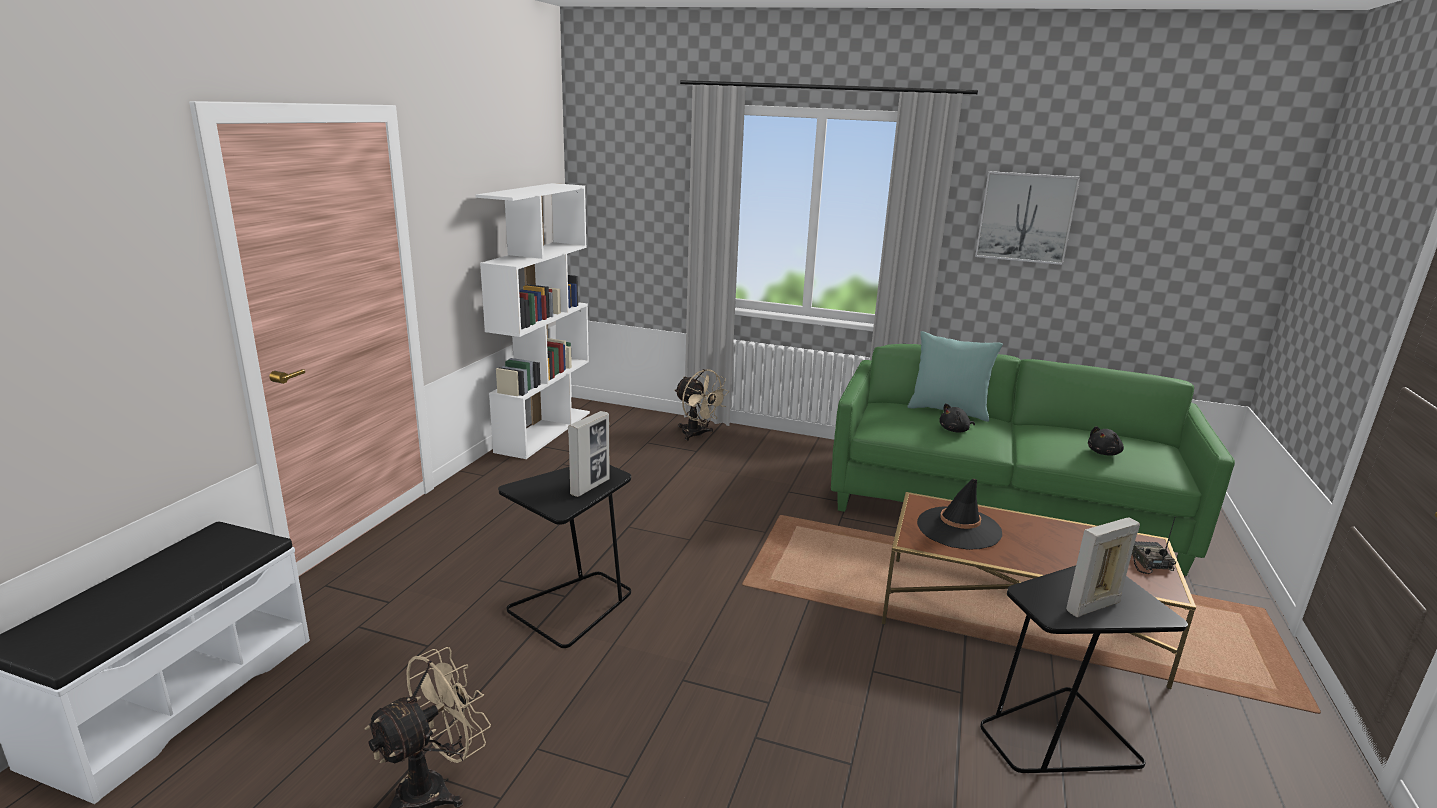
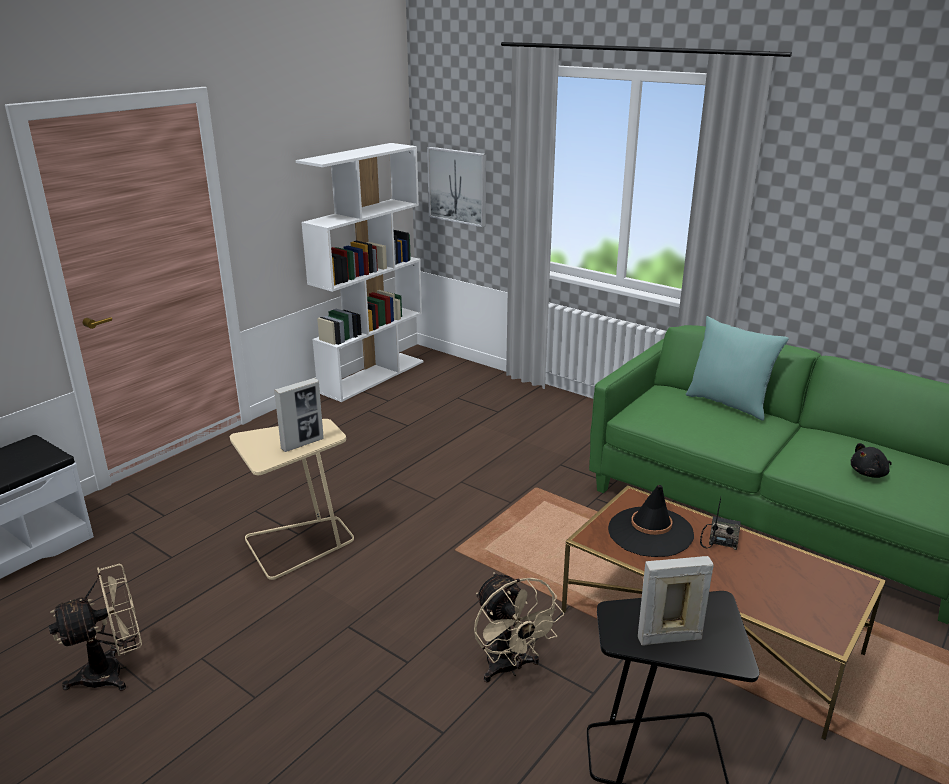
camera: 20 degrees right, 5 degrees up
black side table [498,465,631,648] -> beige side table [230,419,354,580]
beige fan [675,369,729,441] -> beige fan moved to [474,572,564,682]
black plush toy [939,403,975,433] -> none
picture [975,171,1080,265] -> picture moved to [427,147,486,227]
radio [1132,516,1176,574] -> radio moved to [700,498,741,550]

